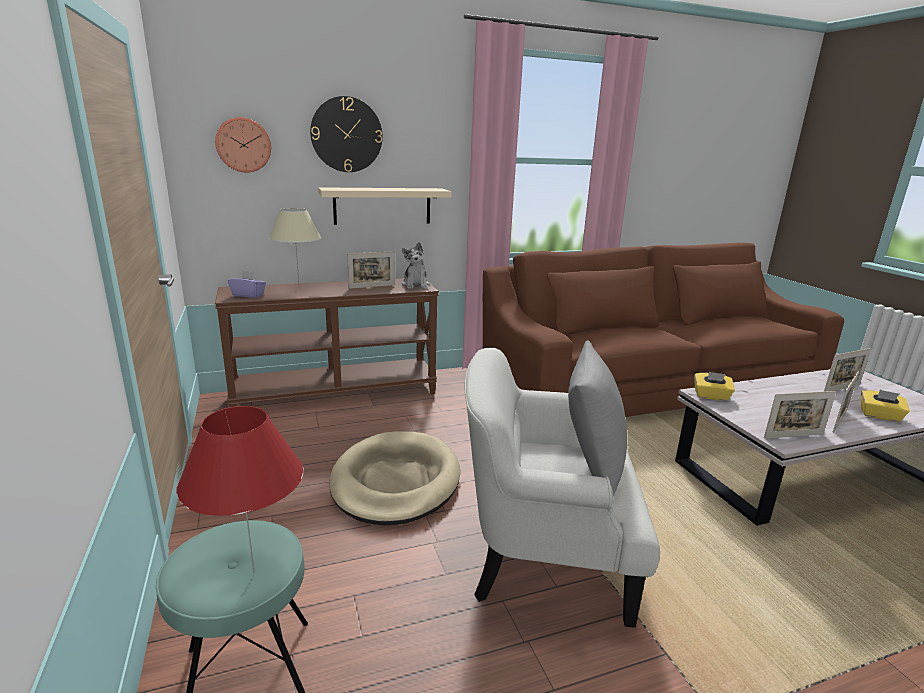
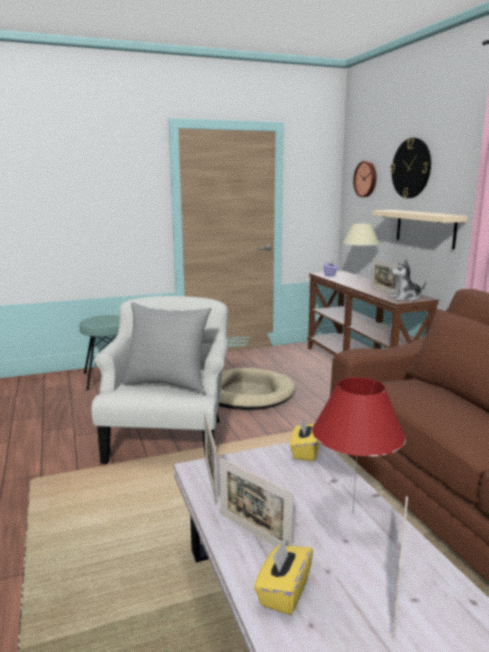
camera: 90 degrees right, 5 degrees down
red table lamp [176,406,303,573] -> red table lamp moved to [312,377,406,514]
picture frame [824,348,871,391] -> picture frame turned 45 degrees clockwise [392,496,408,639]

